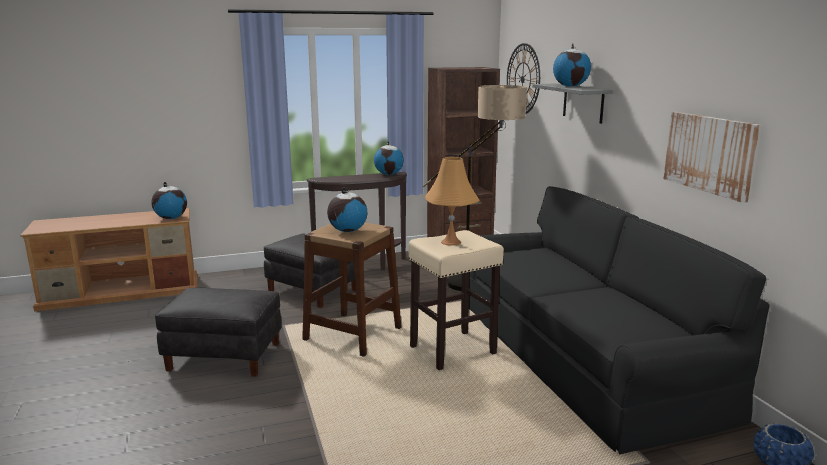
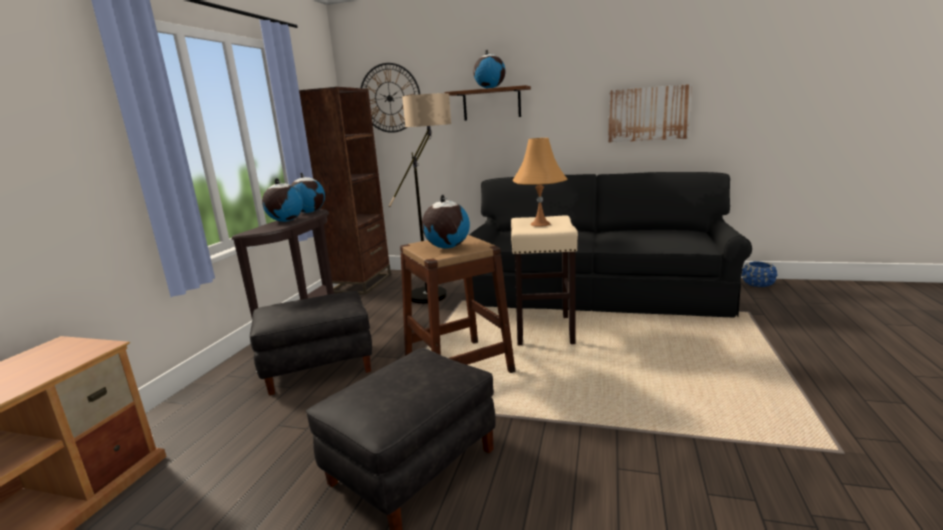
camera: 55 degrees left, 0 degrees up
globe [152,182,187,219] -> globe moved to [262,178,303,222]
grey shelf [532,83,613,124] -> brown shelf [445,85,531,121]

